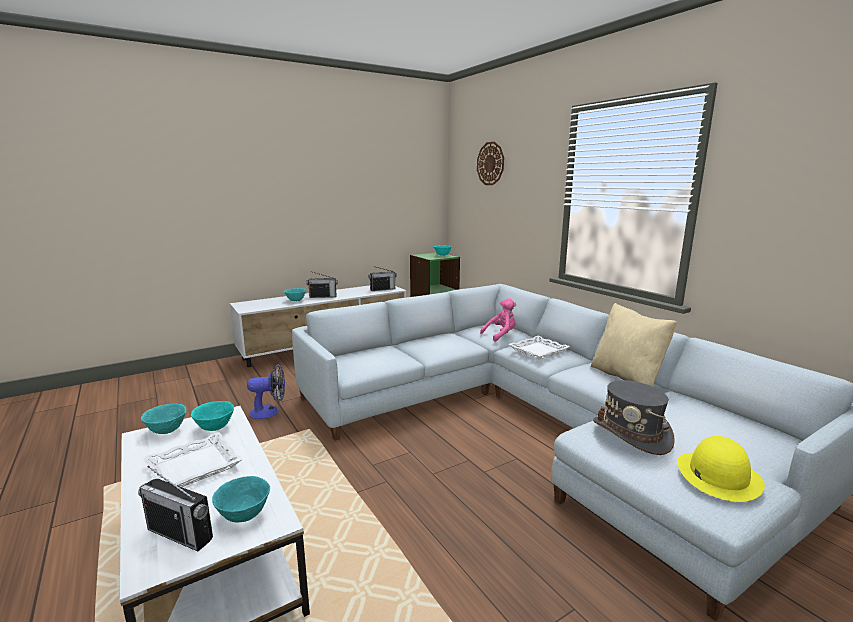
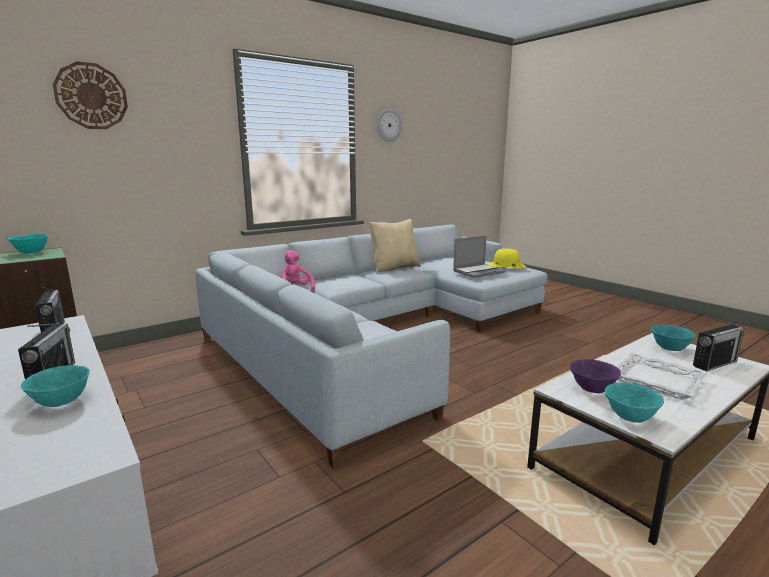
camera: 95 degrees left, 0 degrees up
radio [138,466,213,551] -> radio turned 45 degrees clockwise [693,318,745,371]
turquoise bowl [191,401,234,431] -> purple bowl [570,359,621,393]
fan [247,364,285,419] -> none
white tray [508,336,570,360] -> none
grey hat [593,380,675,455] -> laptop [453,235,505,278]
none -> wall clock [377,109,402,142]

